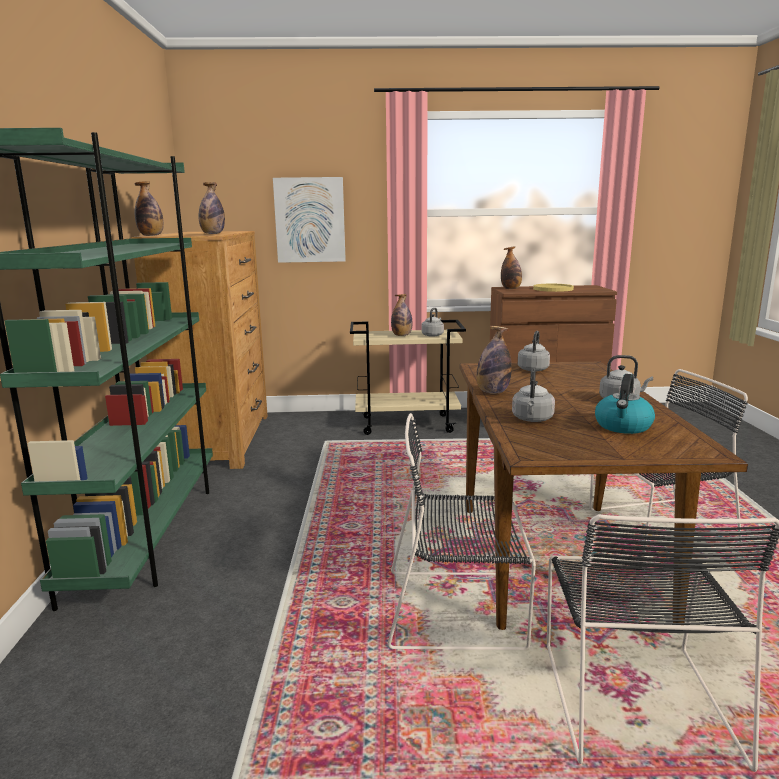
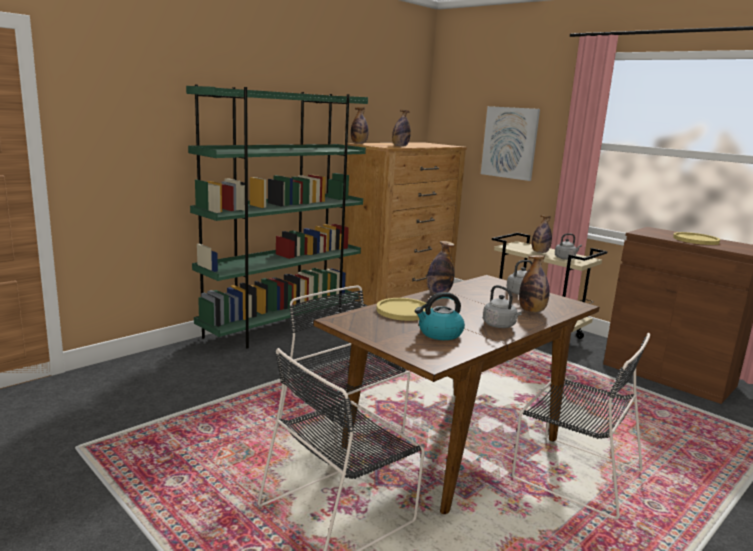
camera: 45 degrees right, 0 degrees up
bottle [501,247,522,289] -> bottle moved to [519,255,550,313]
grey kettle [512,368,555,422] -> yellow plate [376,298,432,321]

